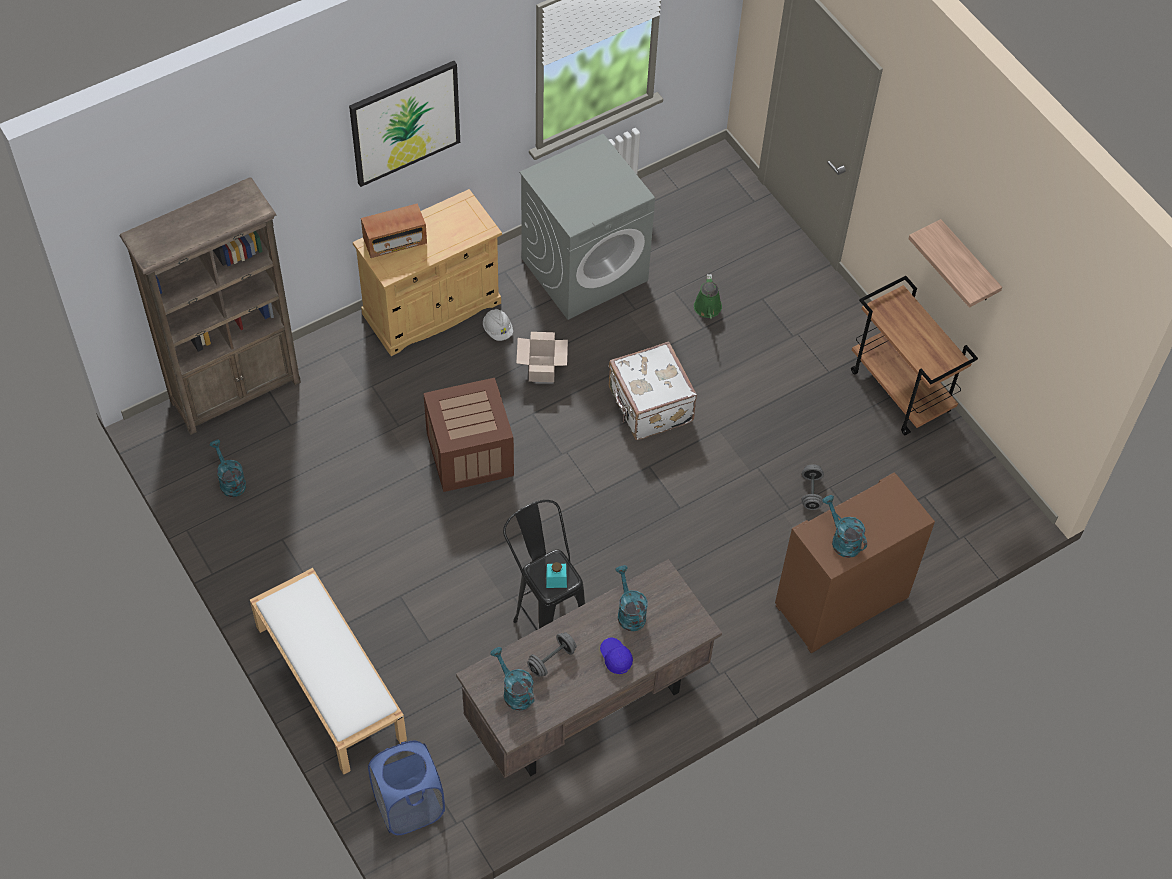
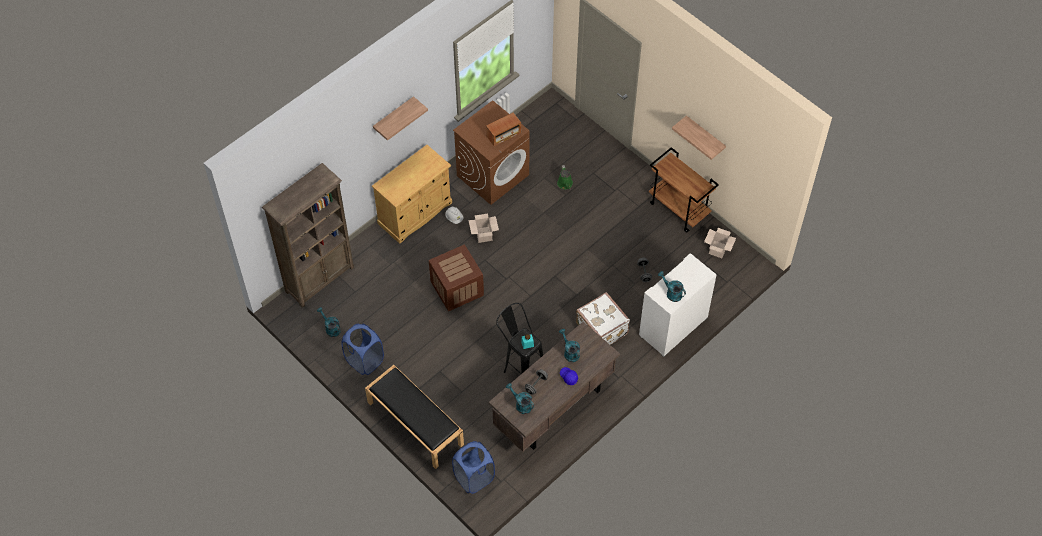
camera: 10 degrees left, 0 degrees up
white bench [250,568,407,775] -> black bench [365,365,464,469]
picture [349,61,460,187] -> shelf [373,96,428,141]
radio [361,203,427,258] -> radio moved to [486,112,521,146]
grey washing machine [520,134,655,320] -> brown washing machine [453,100,530,205]
white suitcase [609,341,697,440] -> white suitcase moved to [576,292,630,345]
brown cabinet [775,472,935,653] -> white cabinet [639,253,717,357]
none -> blue laundry basket [341,324,384,375]
none -> cardboard box [704,228,736,258]

